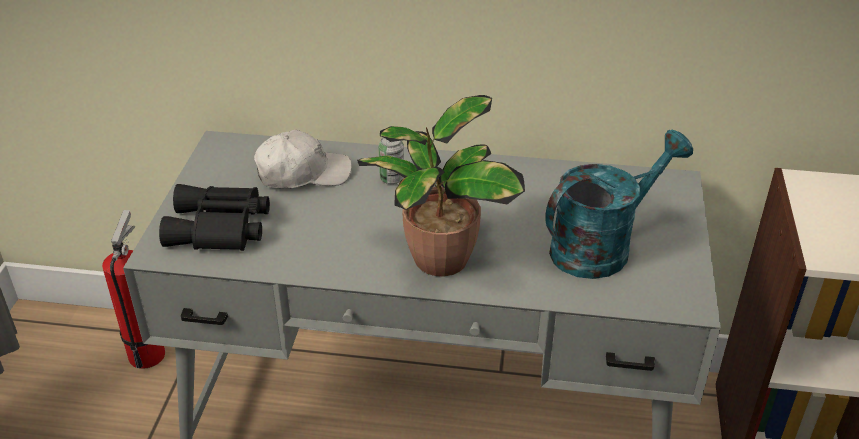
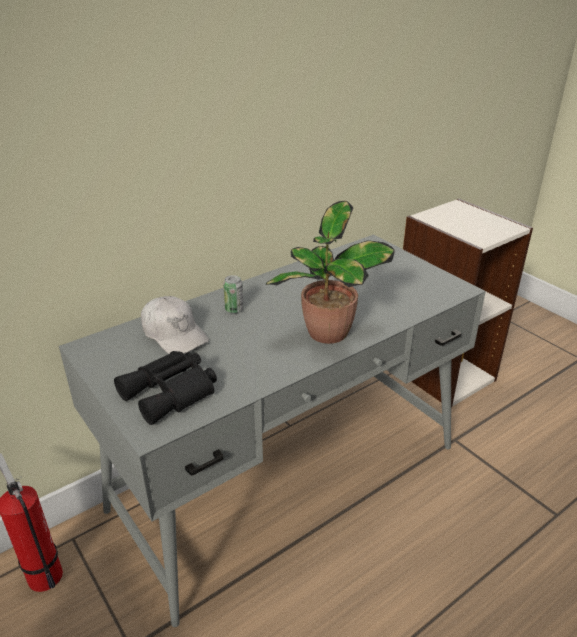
camera: 45 degrees left, 5 degrees down
white cap [254,130,352,188] -> white cap turned 105 degrees clockwise [141,296,209,354]
turquoise watering can [545,130,693,279] -> none

